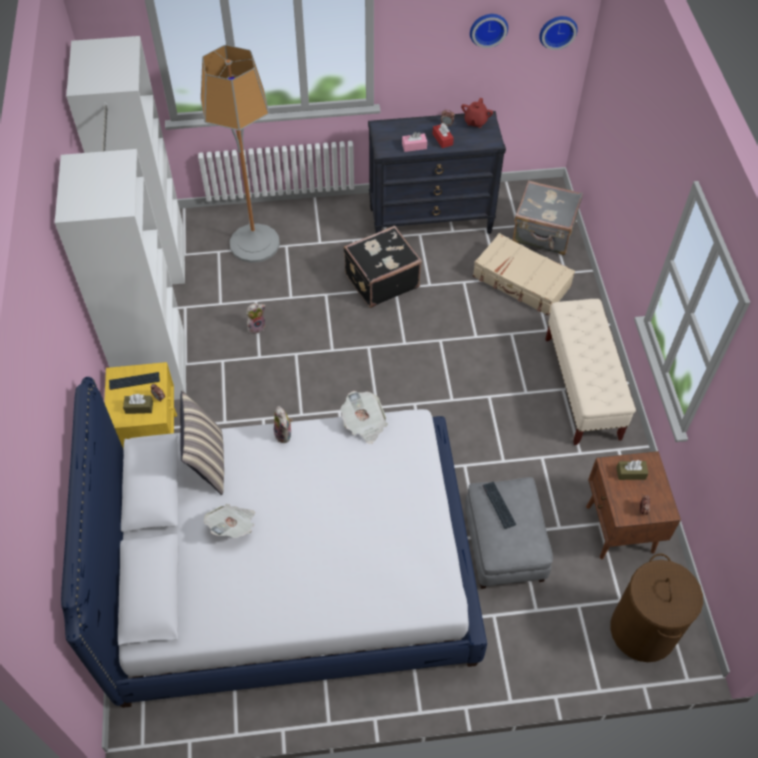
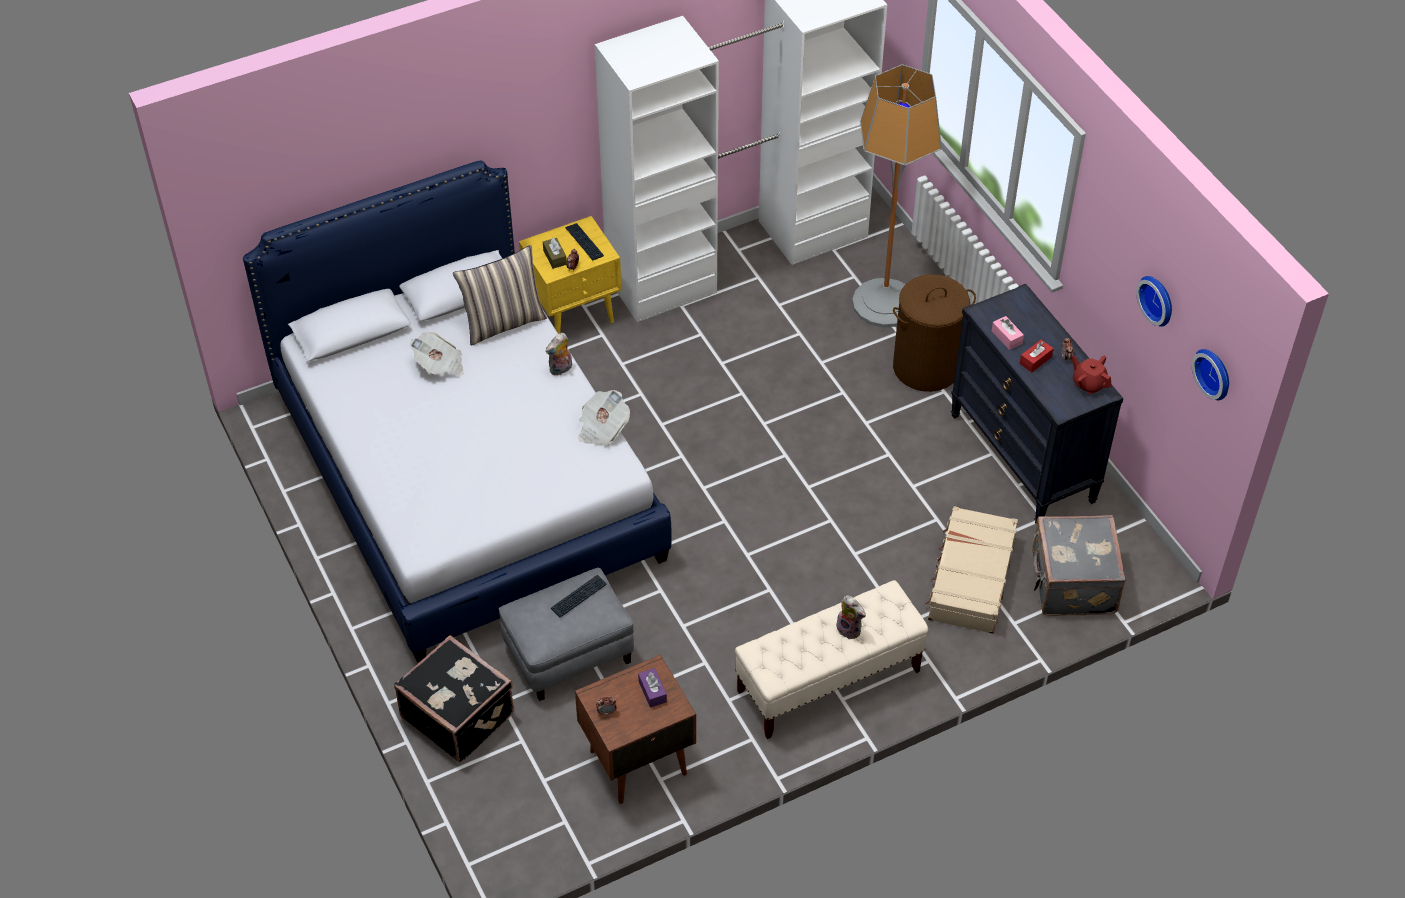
camera: 70 degrees right, 5 degrees down
plush toy [246,303,266,334] -> plush toy moved to [835,596,866,640]
black suitcase [344,225,422,308] -> black suitcase moved to [394,635,514,762]
red teapot [461,98,493,128] -> red teapot turned 45 degrees clockwise [1071,356,1112,394]
brown laundry basket [610,554,703,662] -> brown laundry basket moved to [893,274,976,392]
brown tissue box [616,460,648,480] -> purple tissue box [638,668,667,708]

